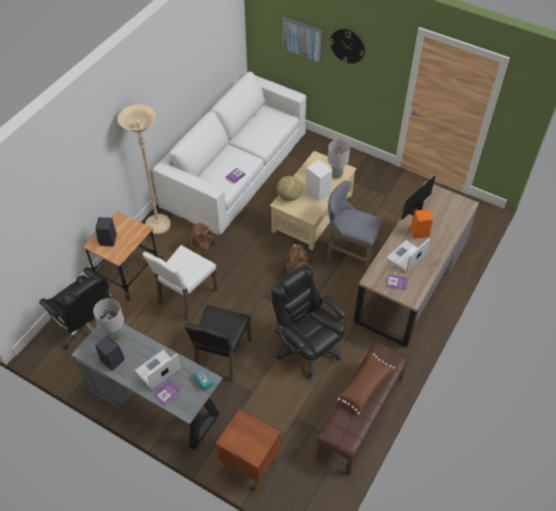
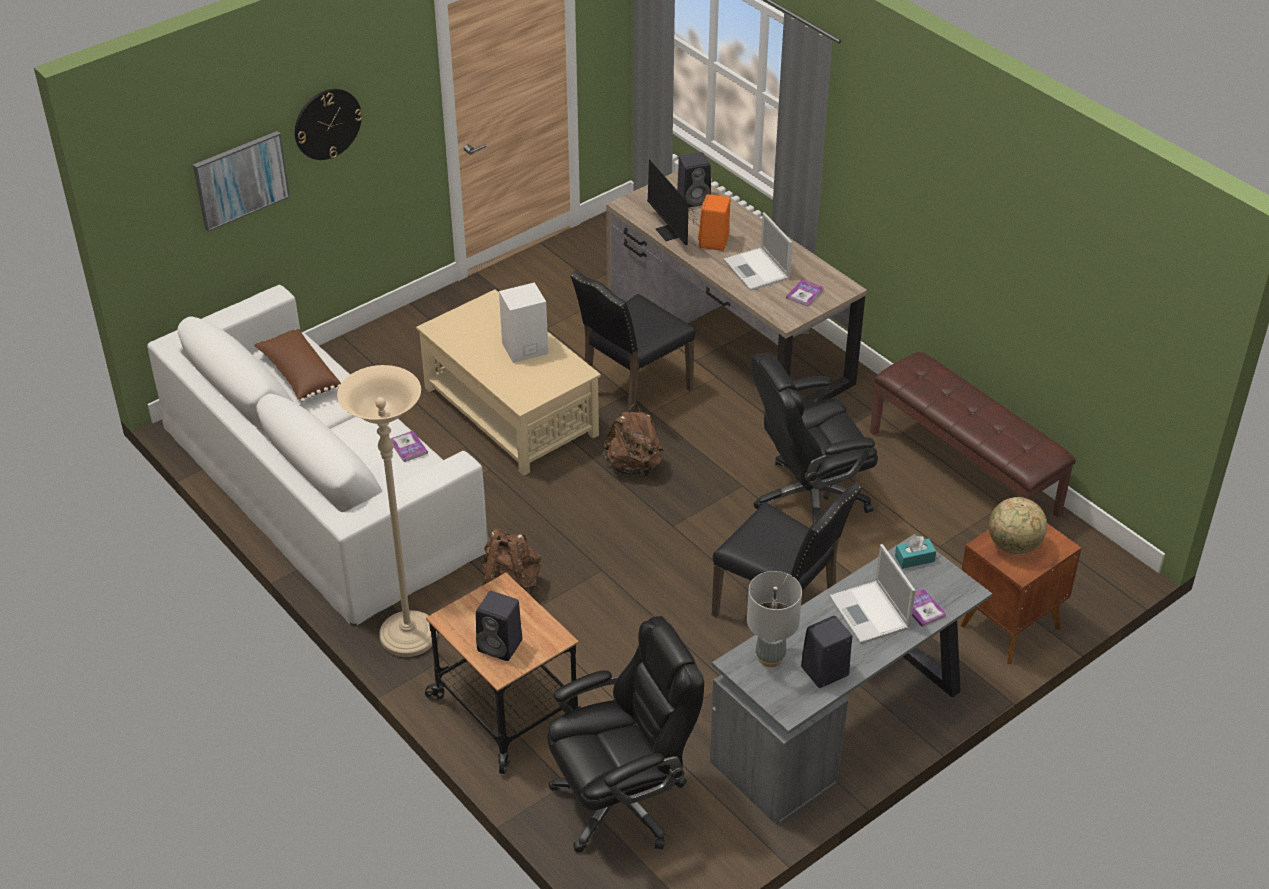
camera: 70 degrees left, 10 degrees down
white chair [142,245,218,321] -> none
globe [277,176,302,201] -> globe moved to [989,497,1047,554]
grey stool [327,180,384,273] -> black chair [570,271,696,412]
grey table lamp [328,139,350,179] -> none
brown pillow [338,353,395,415] -> brown pillow moved to [254,329,341,402]
none -> black speaker [677,152,711,208]

